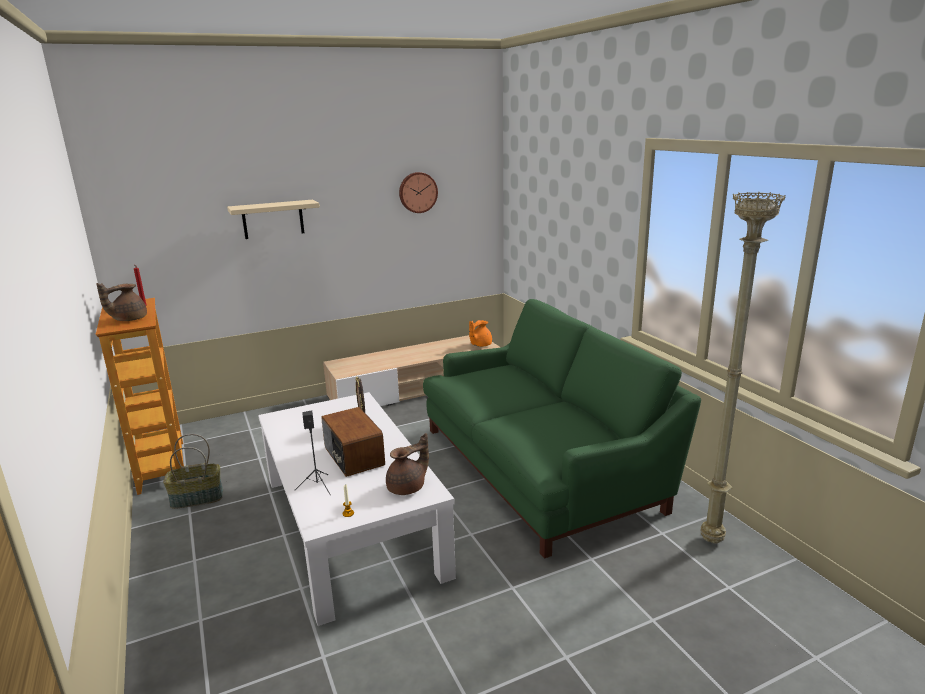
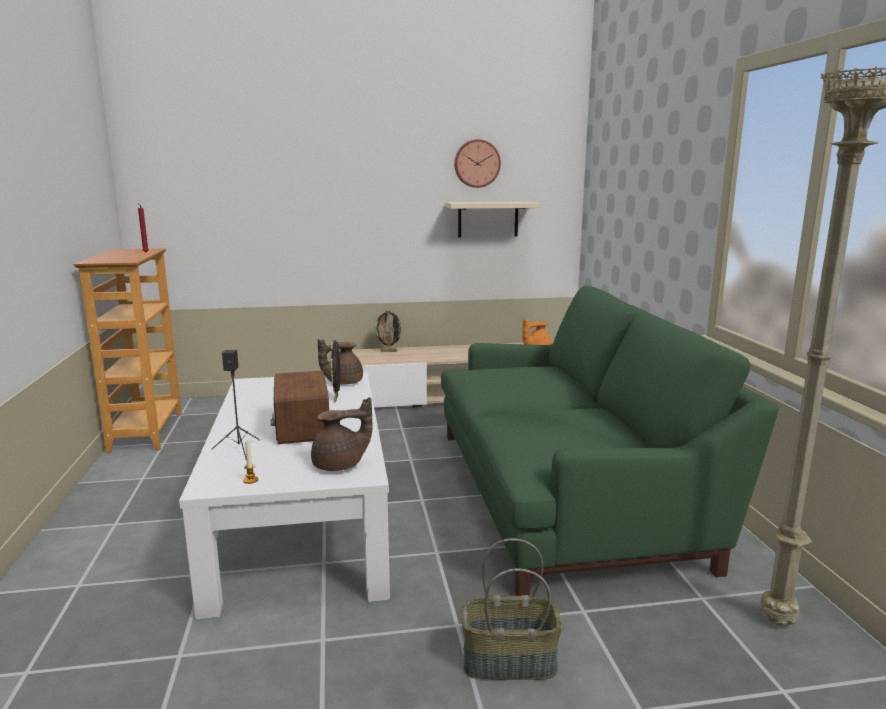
camera: 15 degrees right, 5 degrees down
brown teapot [96,283,147,321] -> brown teapot moved to [318,339,363,385]
basket [163,434,223,509] -> basket moved to [462,538,562,680]
beige shelf [227,200,320,239] -> beige shelf moved to [445,201,540,237]
none -> picture frame [374,310,403,352]

